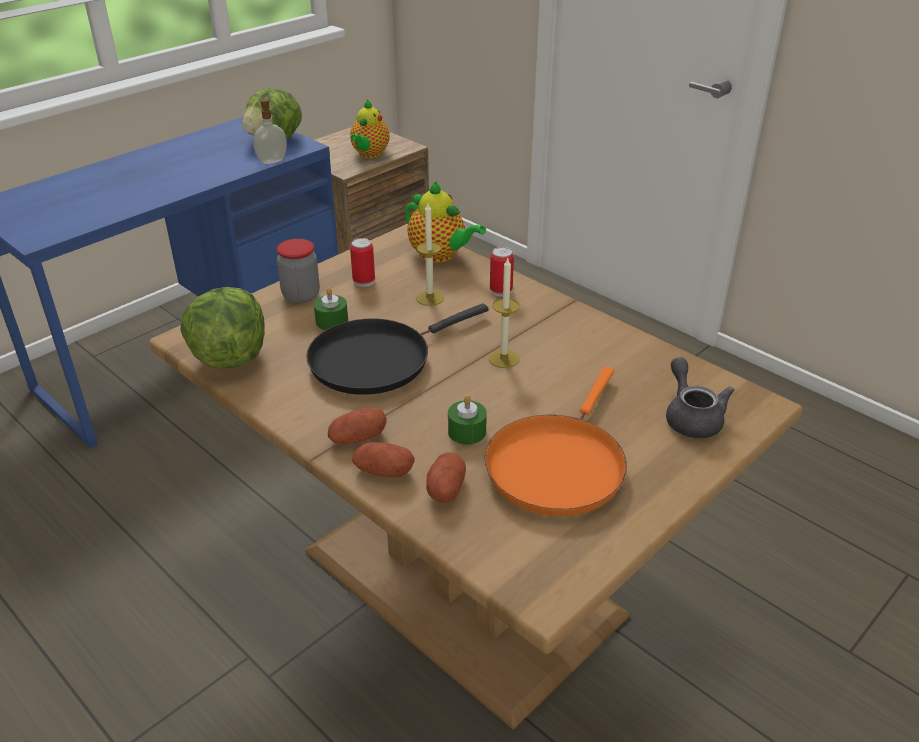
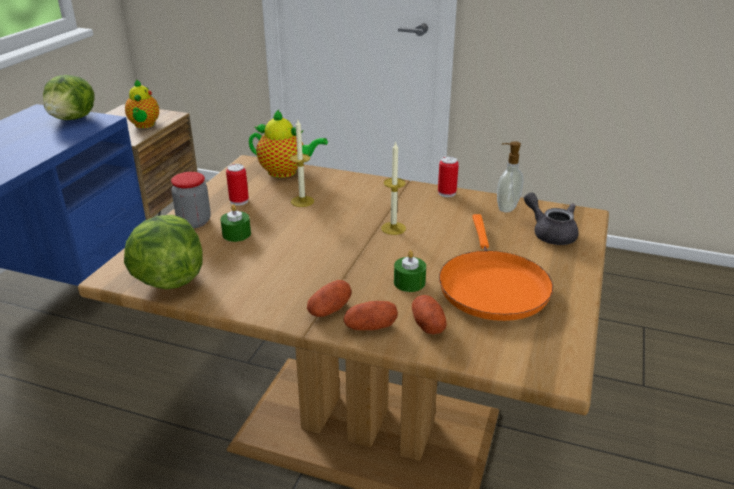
camera: 25 degrees left, 5 degrees down
soap dispenser [253,99,287,164] -> soap dispenser moved to [497,141,524,213]
black frying pan [306,303,489,395] -> none
can [490,247,514,297] -> can moved to [438,156,459,197]

